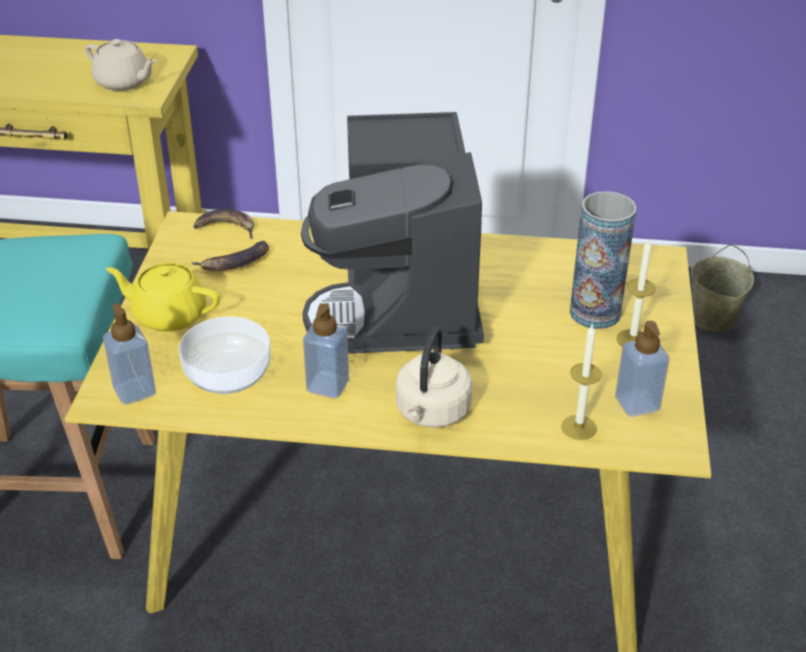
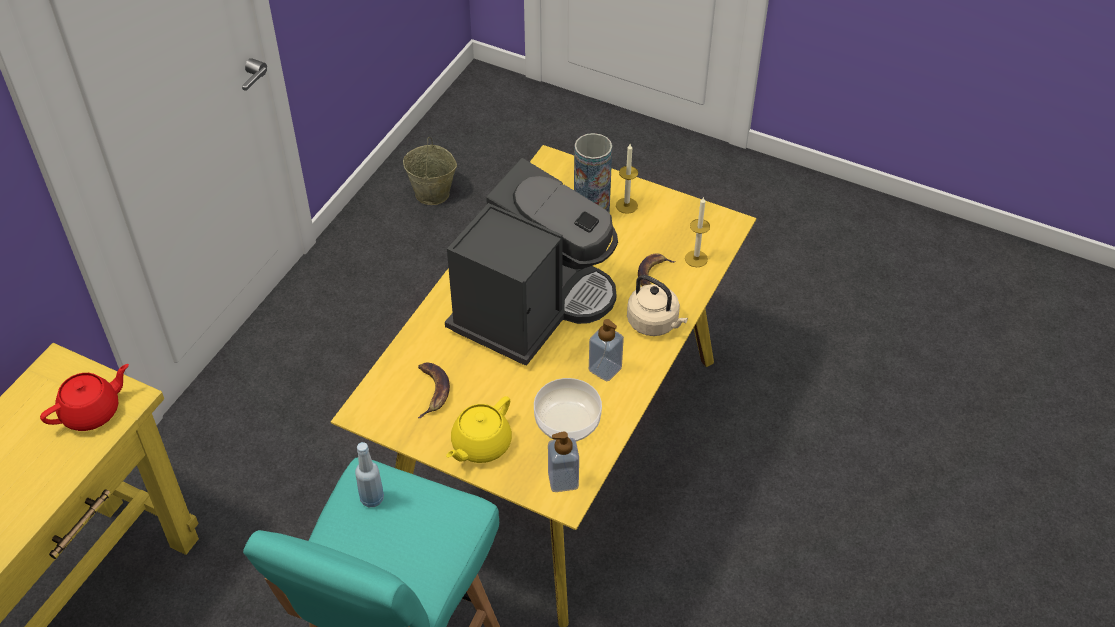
camera: 70 degrees left, 10 degrees up
beige teapot [85,39,156,91] -> red teapot [40,364,129,431]
banana [193,209,254,239] -> banana moved to [638,253,675,286]
coffee machine [301,112,484,354] -> coffee machine turned 75 degrees counterclockwise [445,158,618,366]
soap dispenser [615,321,669,417] -> none
none -> blue bottle [355,442,384,507]

